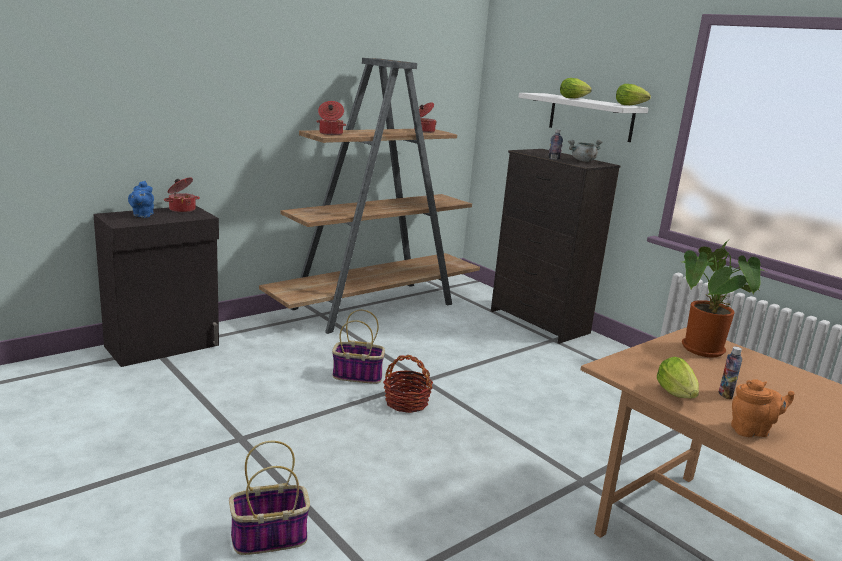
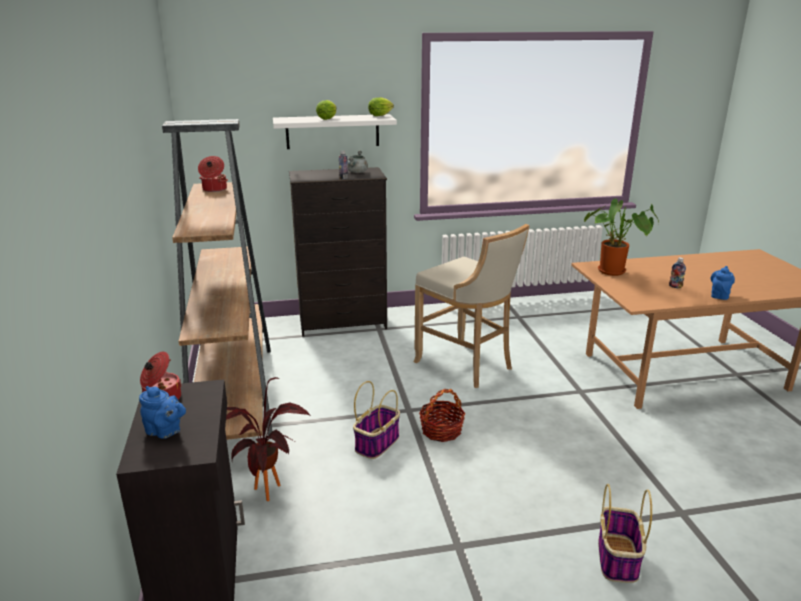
camera: 60 degrees left, 5 degrees up
cooking pot [316,101,346,135] -> none
lettuce [657,357,699,399] -> none
orange teapot [731,379,795,437] -> blue teapot [711,266,735,300]
none -> potted plant [226,377,310,501]
none -> beige stool [414,224,530,388]

